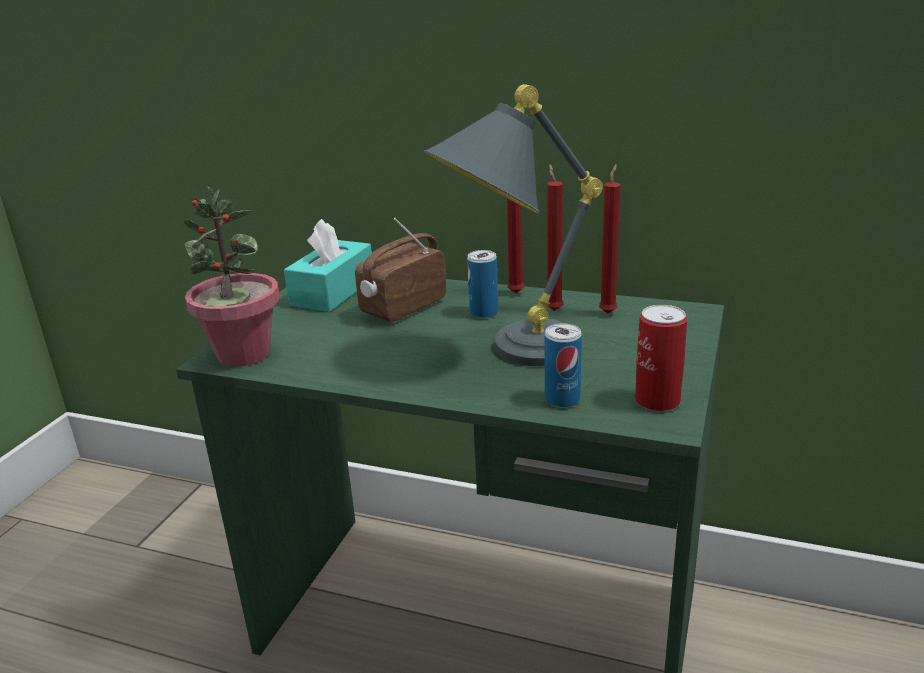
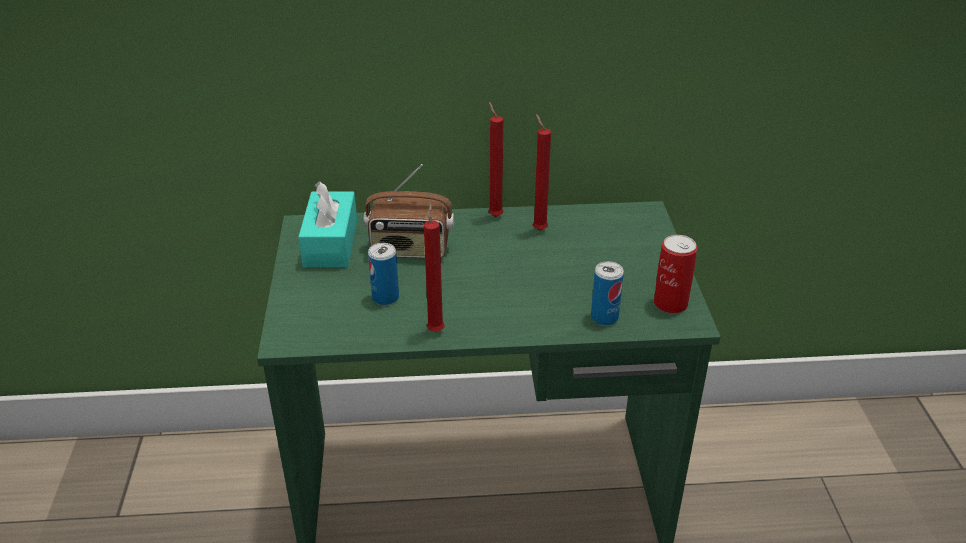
camera: 25 degrees left, 10 degrees up
potted plant [183,187,280,367] -> none
radio [355,218,446,322] -> radio turned 105 degrees counterclockwise [364,164,454,258]
grey table lamp [423,84,603,366] -> none
can [467,250,498,319] -> can moved to [368,243,399,305]
red candle [599,164,621,313] -> red candle moved to [424,203,445,332]

